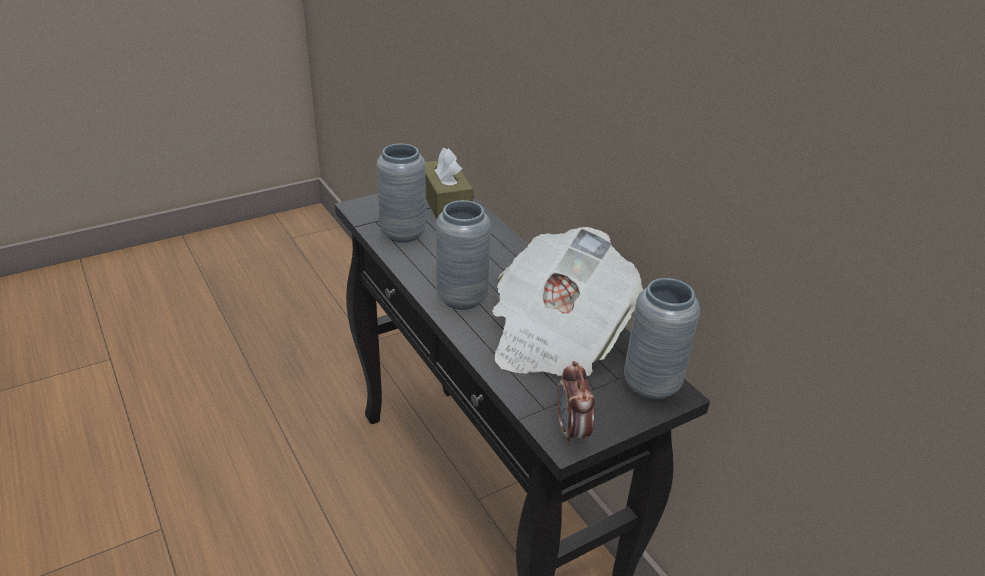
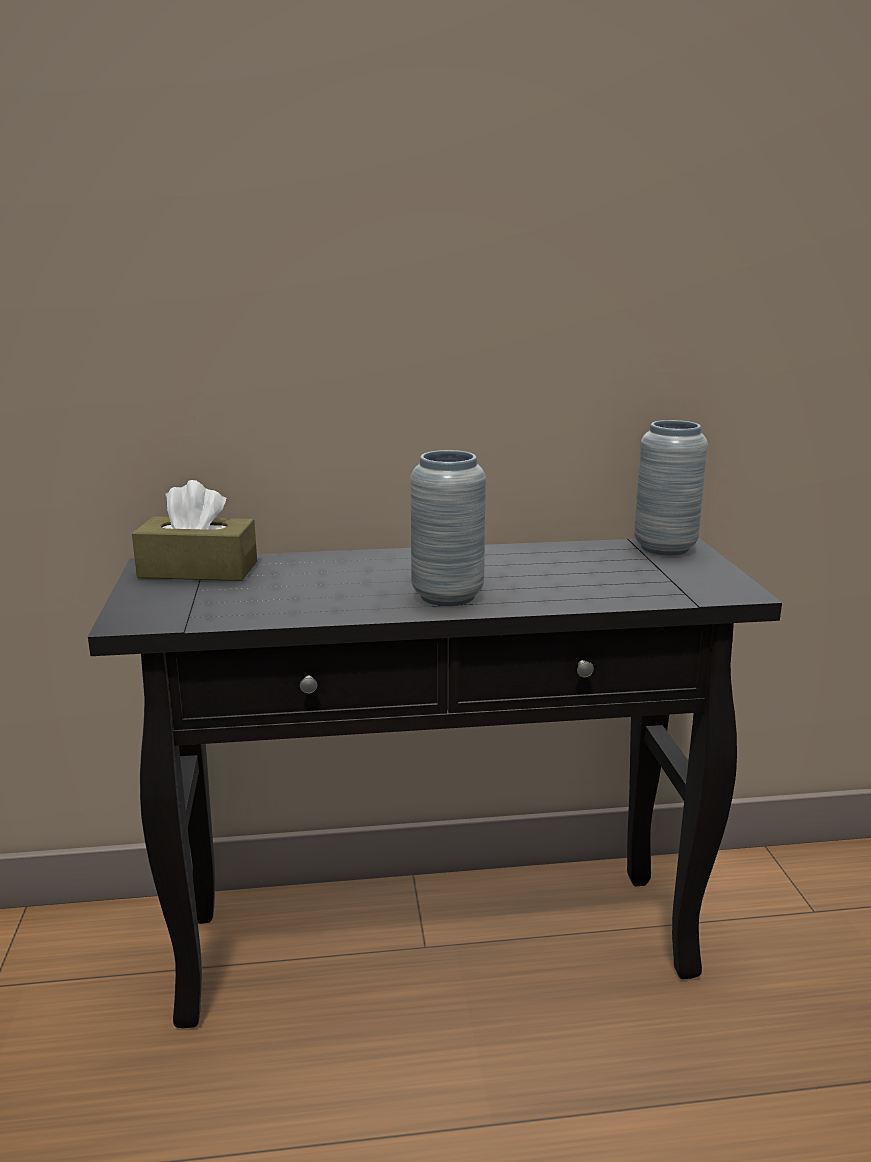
camera: 65 degrees left, 15 degrees down
grey vase [377,144,426,243] -> none
newspaper [492,227,643,376] -> none
alarm clock [557,361,595,445] -> none

